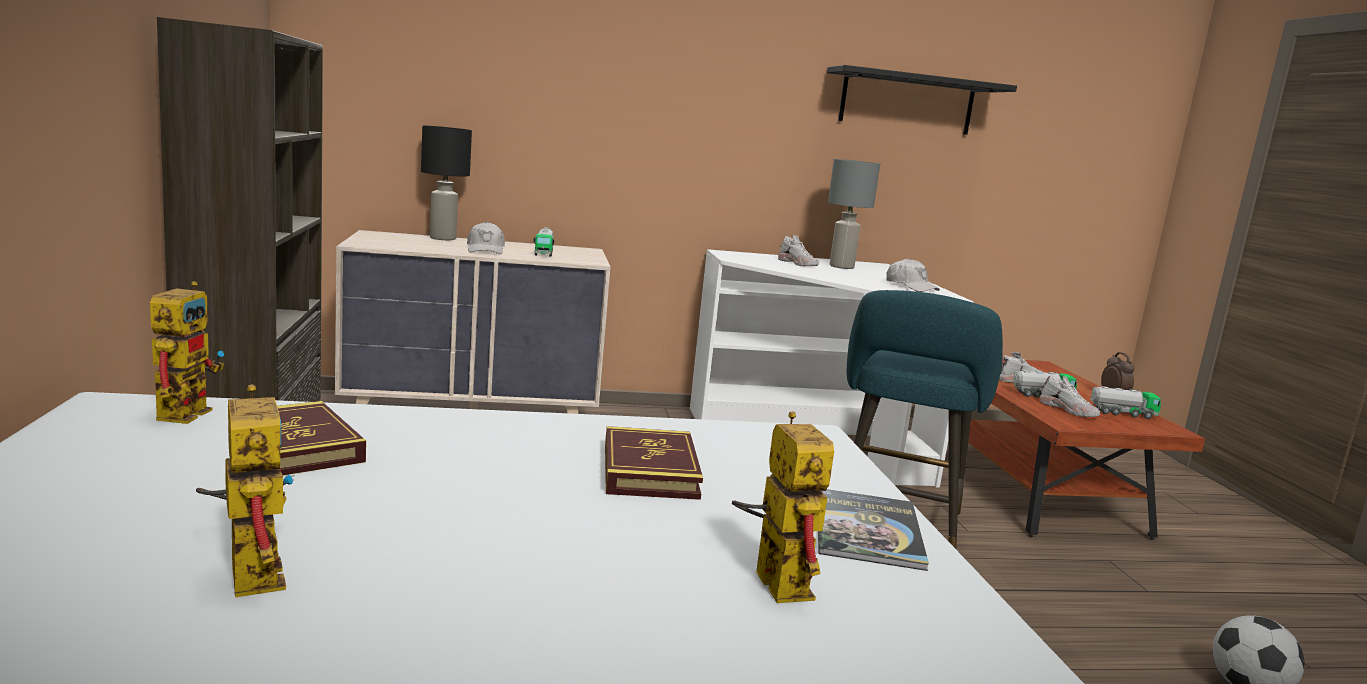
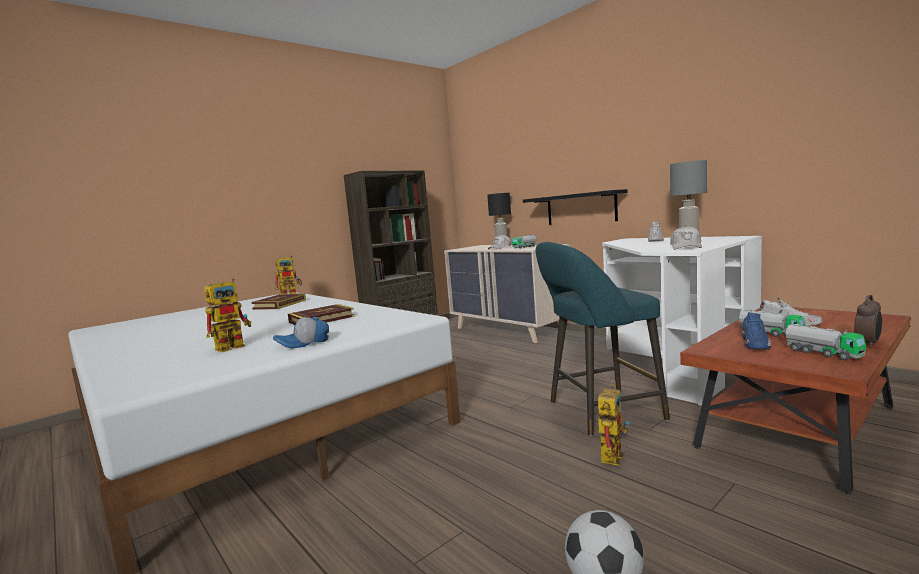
camera: 60 degrees right, 5 degrees down
toy robot [196,384,294,597] -> toy robot moved to [596,384,629,466]
book [818,489,929,571] -> cap [273,317,329,349]
black shelf [827,65,1017,135] -> black shelf moved to [523,189,628,225]
white shoe [1040,375,1100,417] -> blue shoe [742,312,772,349]

